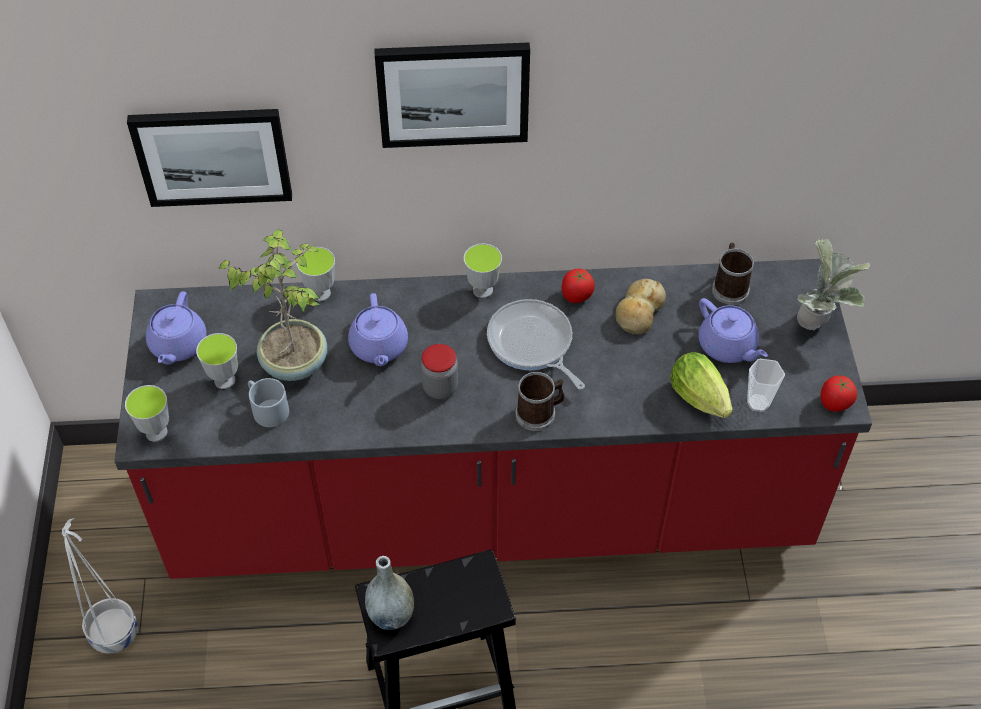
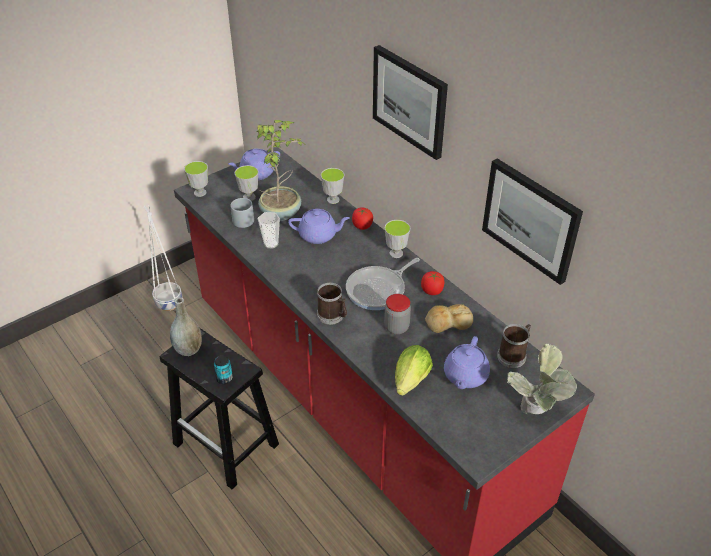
camera: 55 degrees right, 10 degrees down
picture [127,109,292,207] -> picture moved to [482,158,583,285]
purple teapot [348,293,408,366] -> purple teapot turned 135 degrees counterclockwise [288,209,350,244]
jar [421,344,458,399] -> jar moved to [384,294,411,334]
frying pan [487,299,585,390] -> frying pan turned 150 degrees counterclockwise [346,258,420,310]
cup [747,358,785,412] -> cup moved to [258,212,280,248]
tomato [821,376,857,412] -> tomato moved to [352,207,373,230]
none -> can [214,355,233,384]

